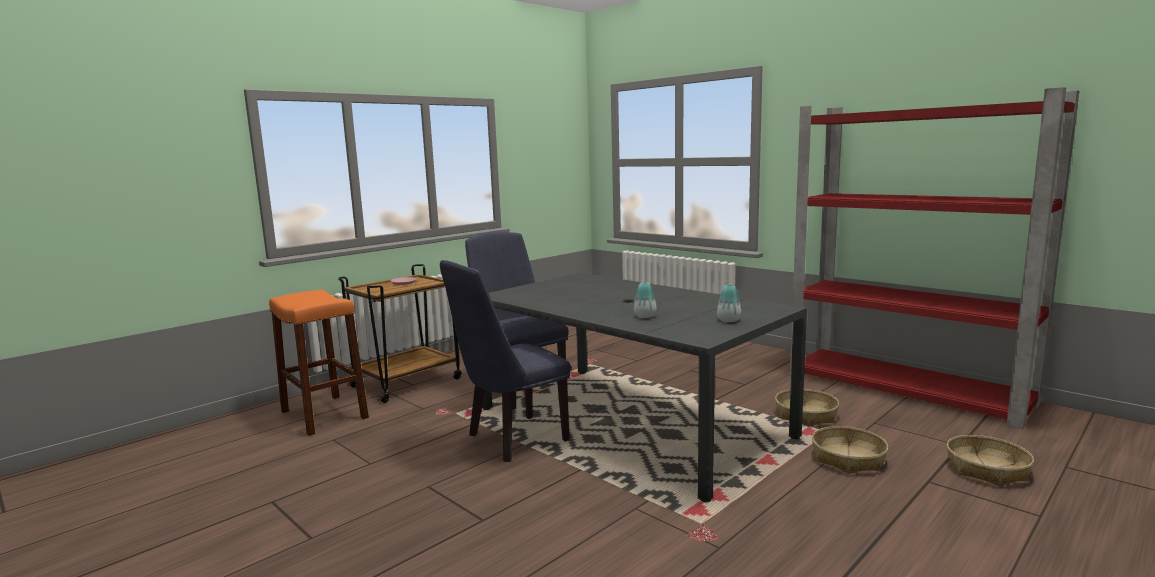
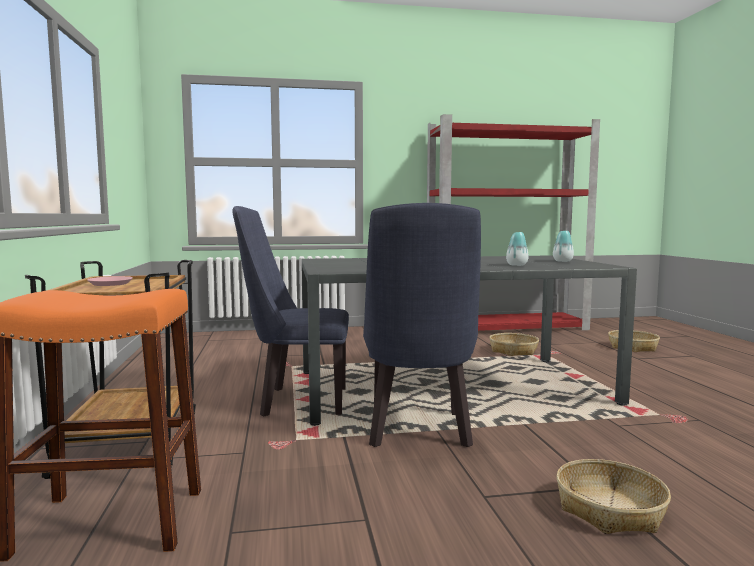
camera: 55 degrees left, 5 degrees down
basket [812,426,889,474] -> basket moved to [556,459,671,534]

